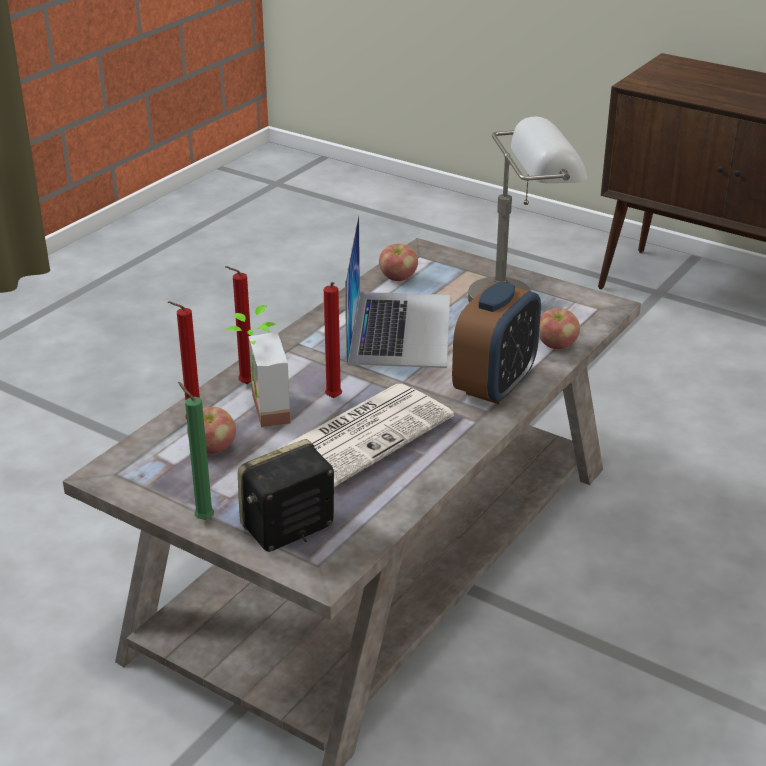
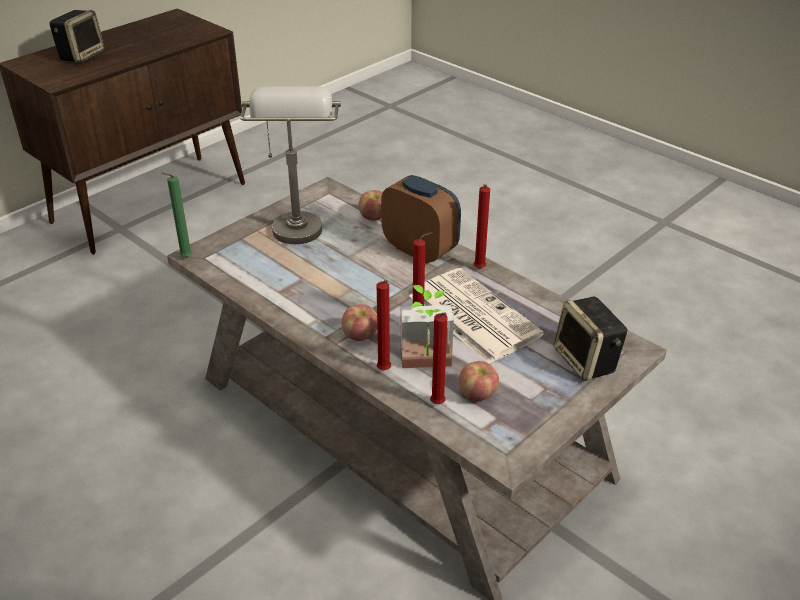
camera: 80 degrees left, 5 degrees up
green candle [178,382,214,520] -> green candle moved to [162,173,192,258]
laptop [345,215,450,368] -> none
apple [379,244,418,281] -> apple moved to [342,304,377,341]
none -> speaker [50,10,105,63]
none -> red candle [474,184,490,269]

